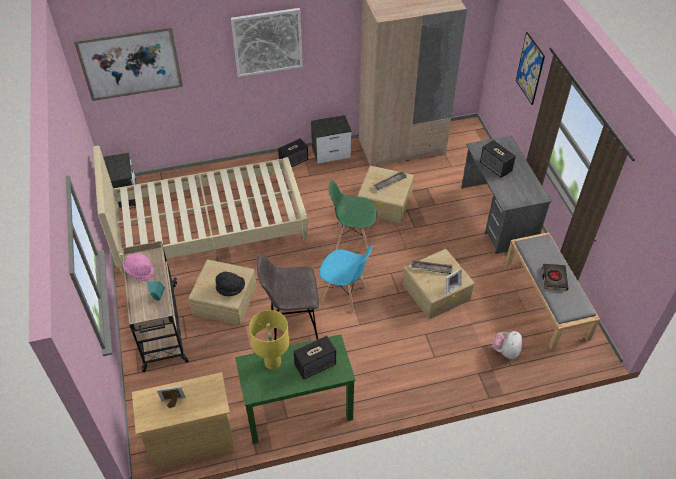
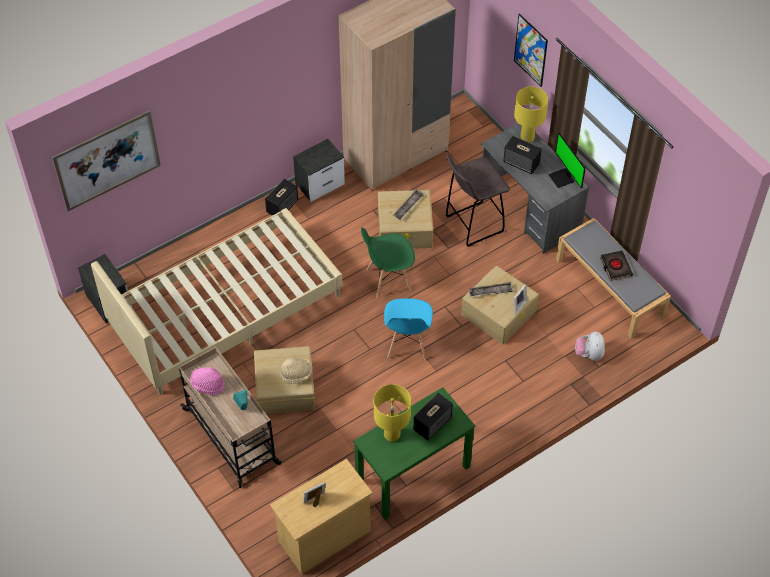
camera: 20 degrees left, 5 degrees up
black hat [216,272,245,296] -> beige hat [280,358,313,384]
picture [231,8,303,77] -> none
grey stool [257,254,319,340] -> grey stool moved to [446,154,510,247]
blue chair [319,245,372,313] -> blue chair turned 90 degrees clockwise [384,298,433,360]
none -> yellow table lamp [514,87,548,143]
none -> monitor [549,133,586,188]

